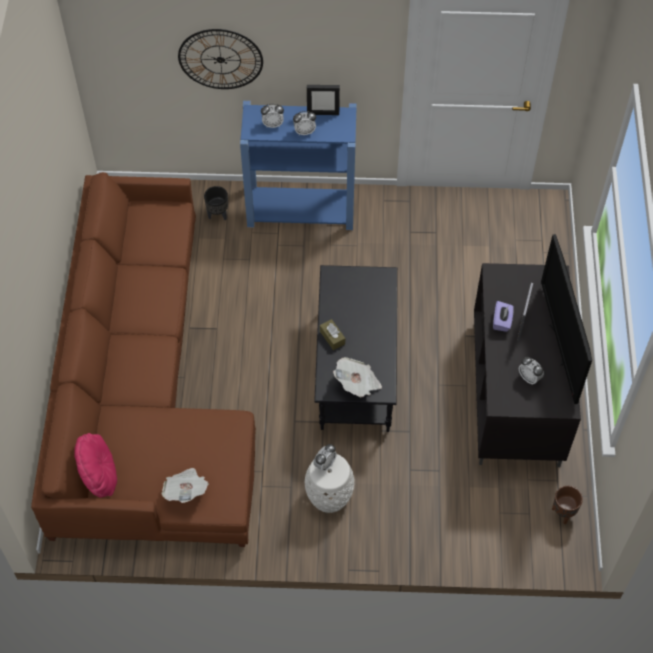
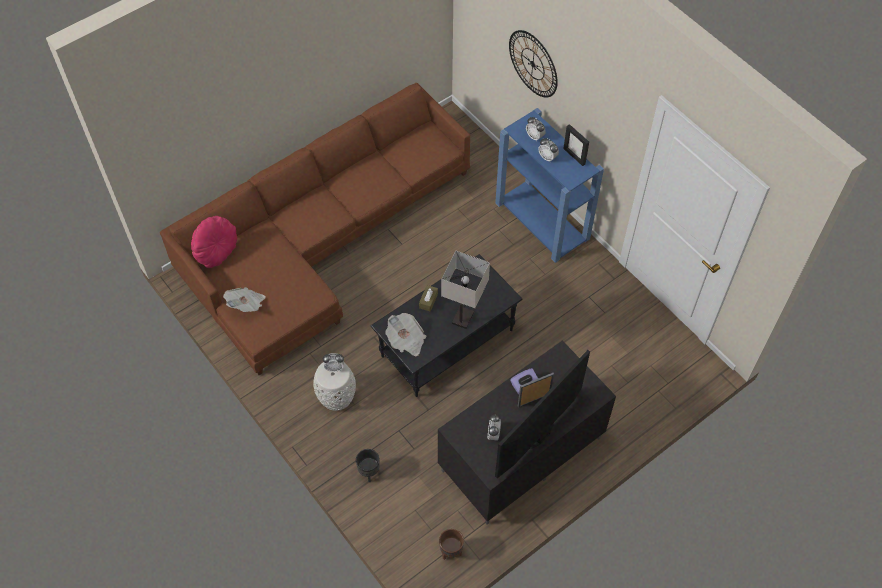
camera: 50 degrees right, 0 degrees up
black planter [204,186,228,221] -> black planter moved to [356,449,380,482]
none -> table lamp [441,251,490,329]

